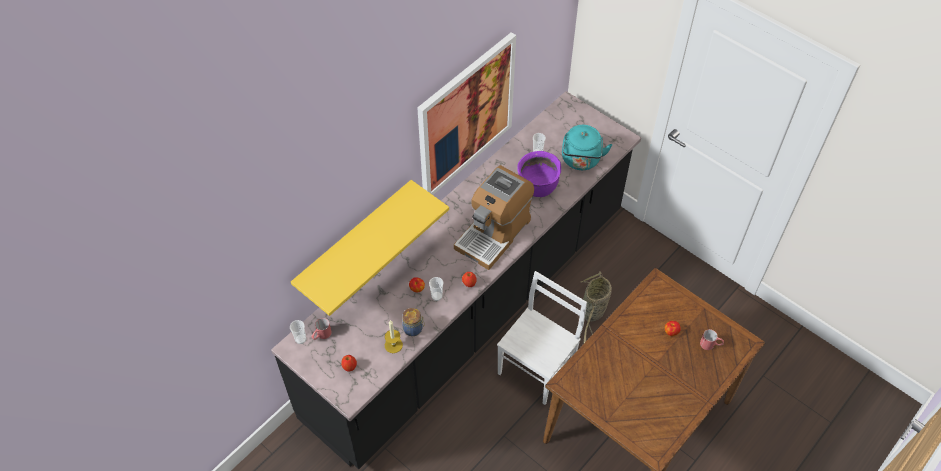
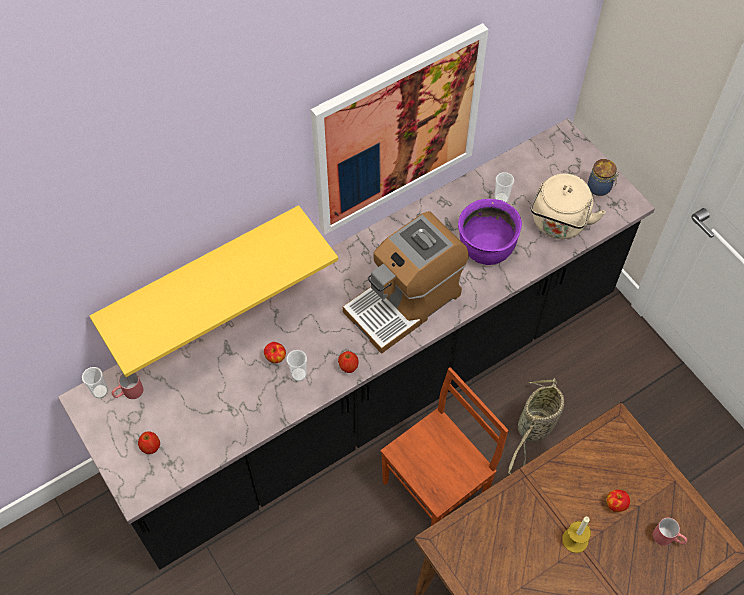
camera: 15 degrees right, 5 degrees up
candle [385,320,403,353] -> candle moved to [562,517,591,553]
jar [402,308,425,336] -> jar moved to [588,159,619,196]
white chair [497,271,587,405] -> brown chair [380,367,508,526]
turquoise kettle [562,125,612,170] -> beige kettle [530,174,606,239]

